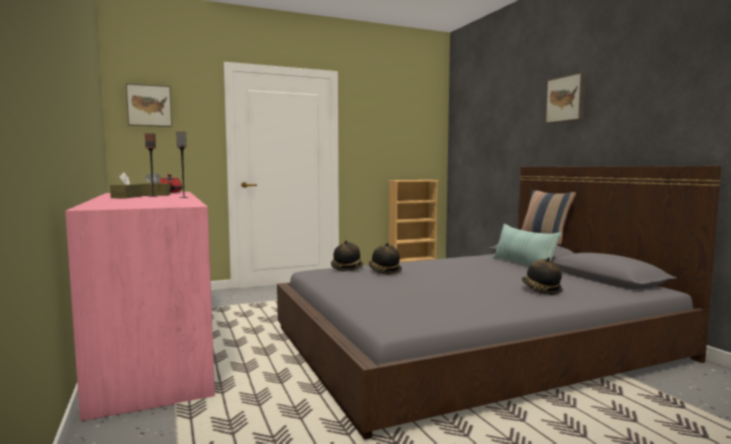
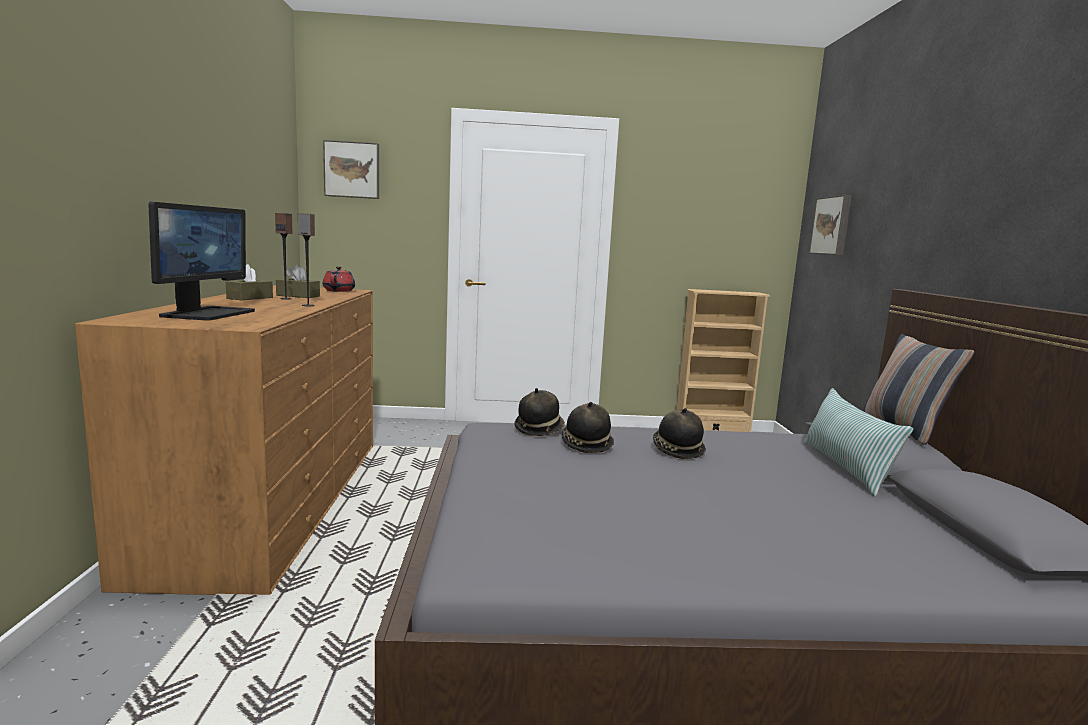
camera: 20 degrees right, 5 degrees up
pink dresser [65,192,215,421] -> brown dresser [75,286,373,595]
hat [522,257,563,295] -> hat moved to [653,408,706,459]
picture [545,72,586,123] -> picture moved to [809,195,852,255]
none -> monitor [148,201,255,321]

